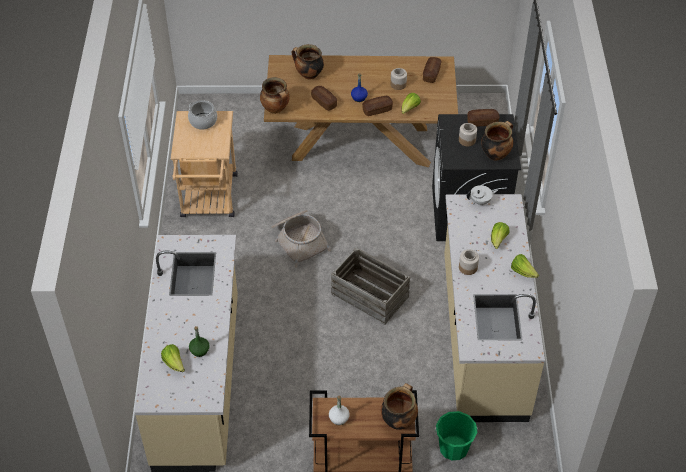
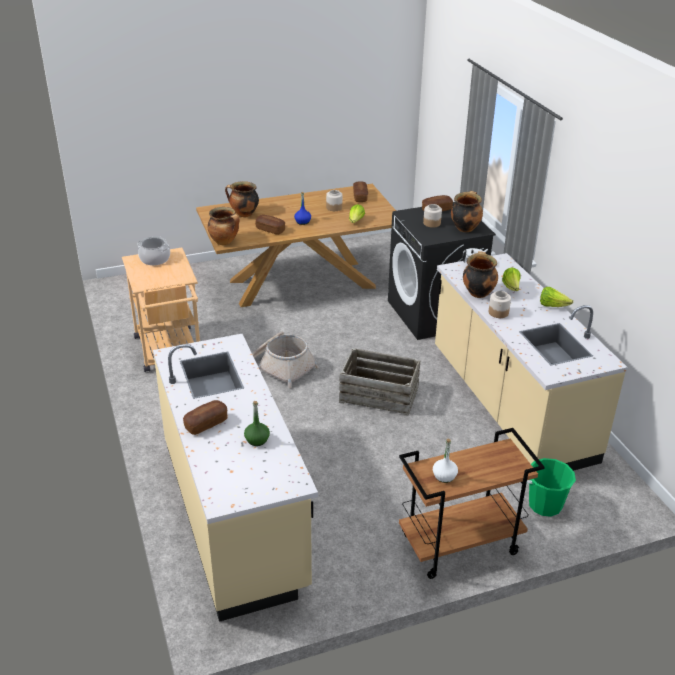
camera: 20 degrees left, 15 degrees down
lettuce [161,344,185,372] -> none
bread [362,96,393,116] -> bread moved to [183,400,227,435]
cooking pot [381,383,418,430] -> cooking pot moved to [463,251,498,298]

